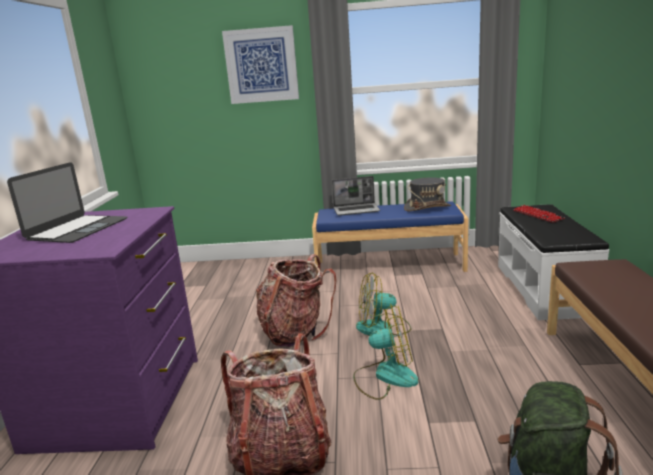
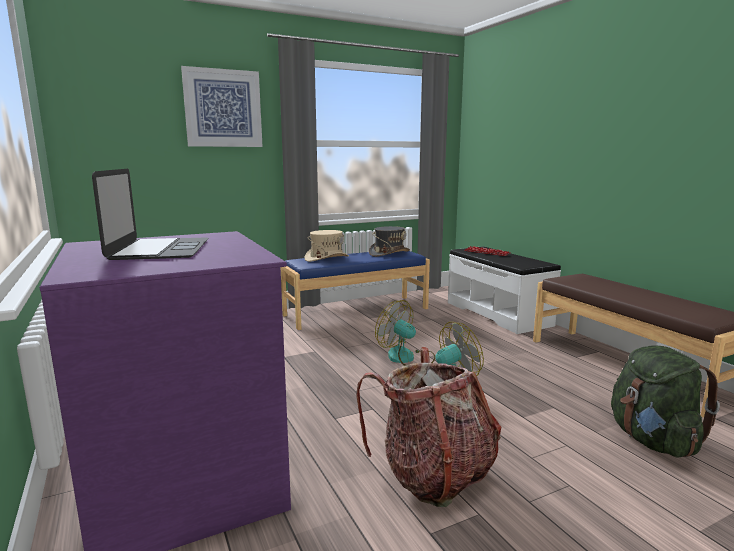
camera: 30 degrees left, 5 degrees down
backpack [256,254,336,347] -> none
laptop [332,176,380,216] -> beige hat [304,230,349,262]
fan [356,272,411,336] -> fan turned 75 degrees clockwise [375,300,435,366]

